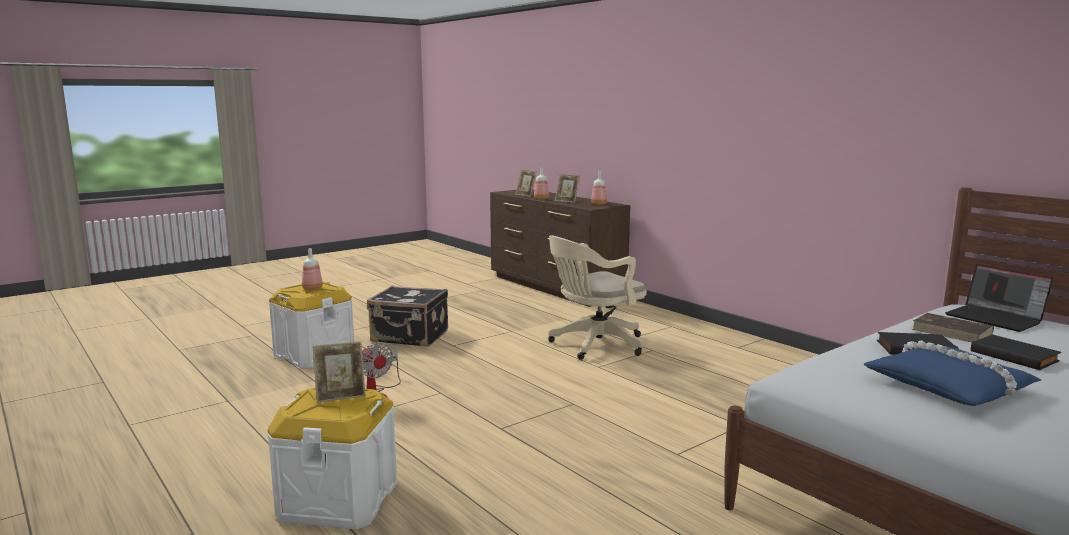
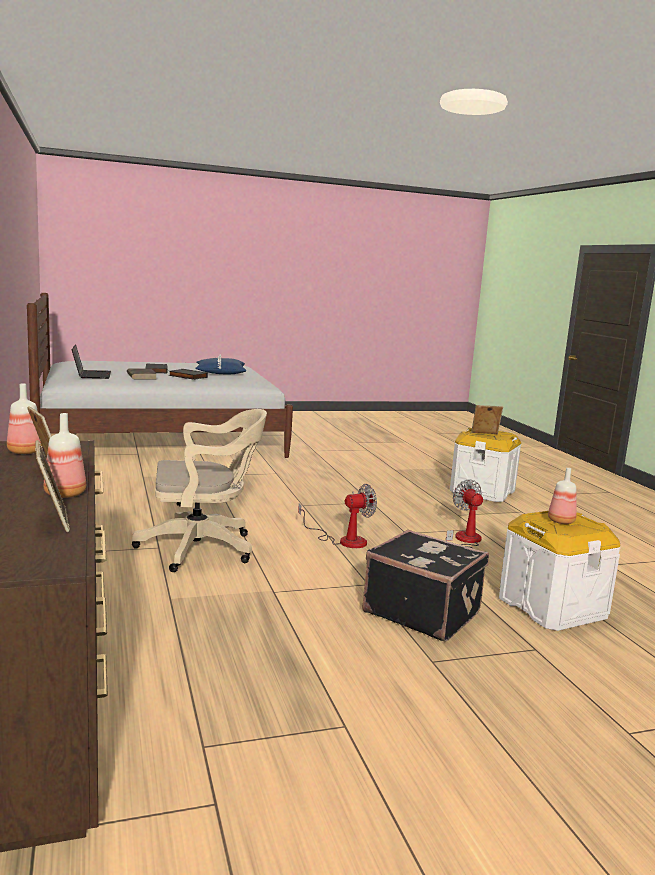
camera: 160 degrees left, 0 degrees up
none -> fan [298,484,377,548]

